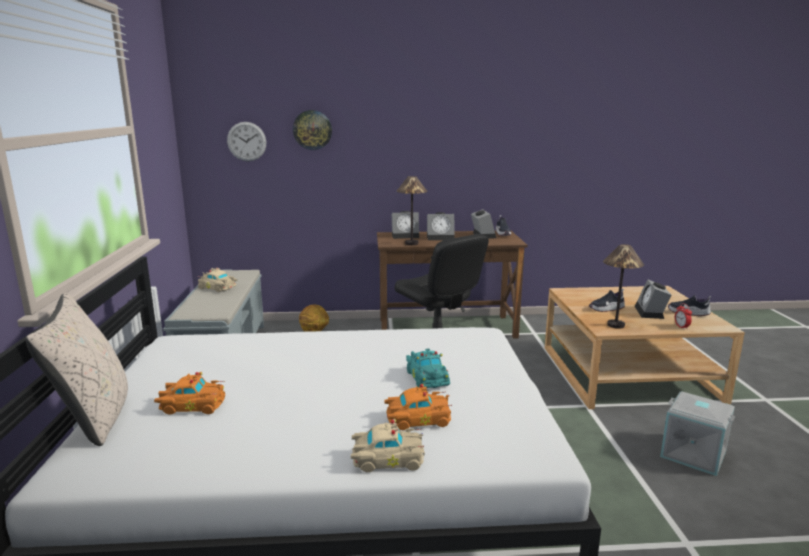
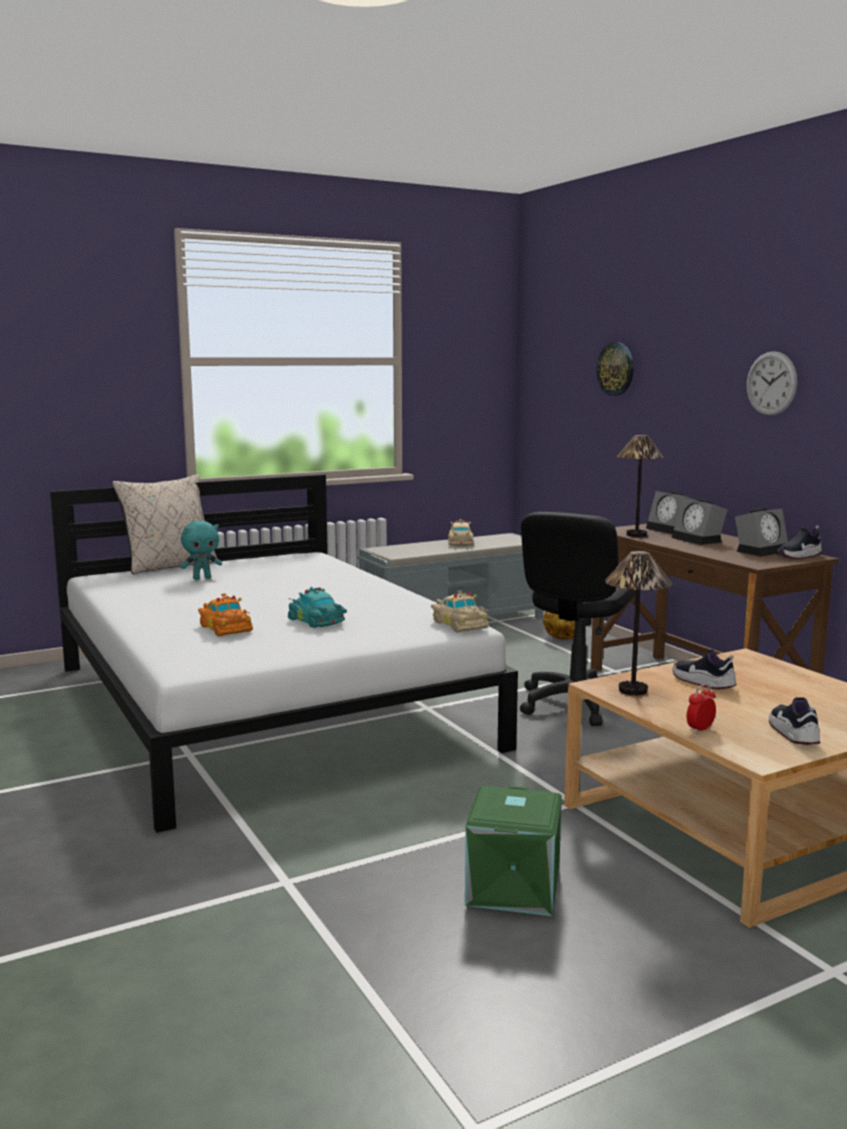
camera: 65 degrees right, 5 degrees down
orange toy car [154,372,225,414] -> turquoise plush toy [181,521,222,580]
wall clock [227,122,266,161] -> wall clock moved to [746,351,797,416]
beige toy car [351,419,425,472] -> beige toy car moved to [431,590,489,633]
turquoise toy car [406,349,450,388] -> turquoise toy car turned 90 degrees clockwise [288,587,347,628]
alarm clock [635,279,671,319] -> none
grey storage box [660,391,735,476] -> green storage box [465,786,562,916]

